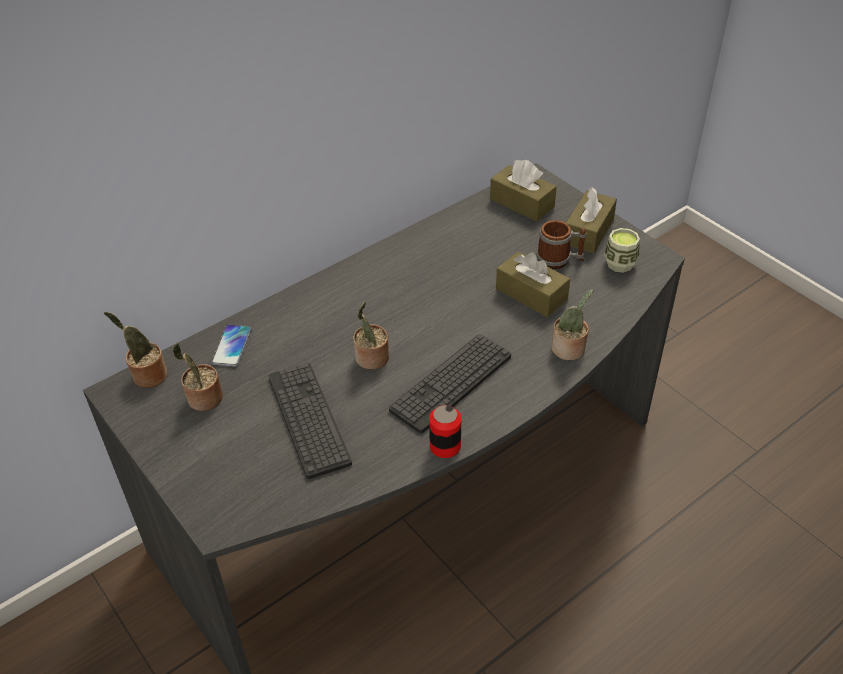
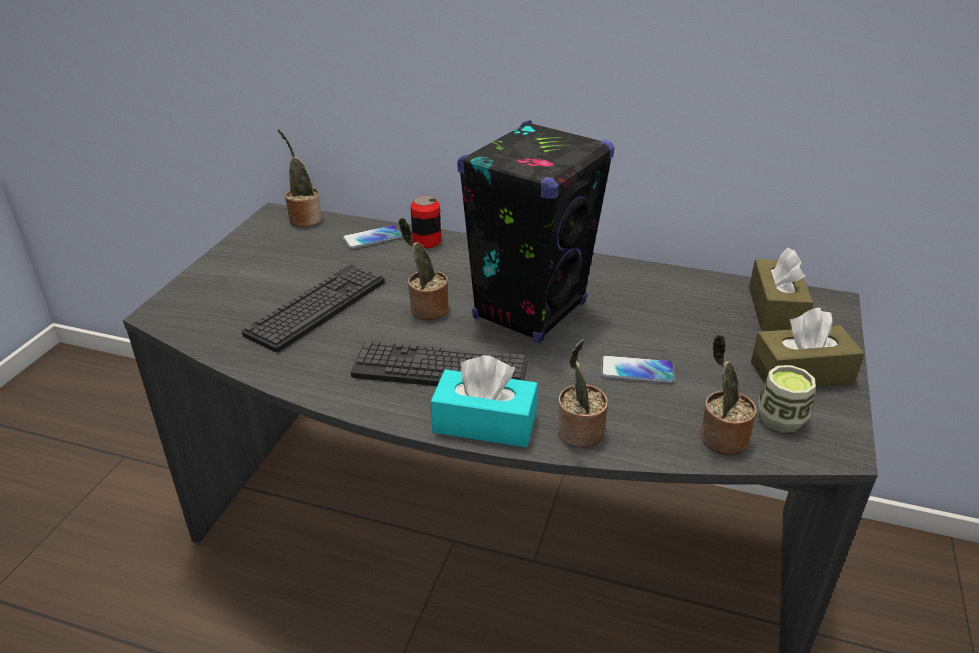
camera: 55 degrees right, 10 degrees down
potted plant [172,343,222,411] -> potted plant moved to [700,334,756,455]
can [429,405,461,458] -> can moved to [410,196,441,248]
brown tissue box [496,252,570,317] -> phone [601,355,675,384]
mug [536,220,587,269] -> none
none -> turquoise tissue box [431,355,538,447]
none -> black speaker [457,120,615,343]

